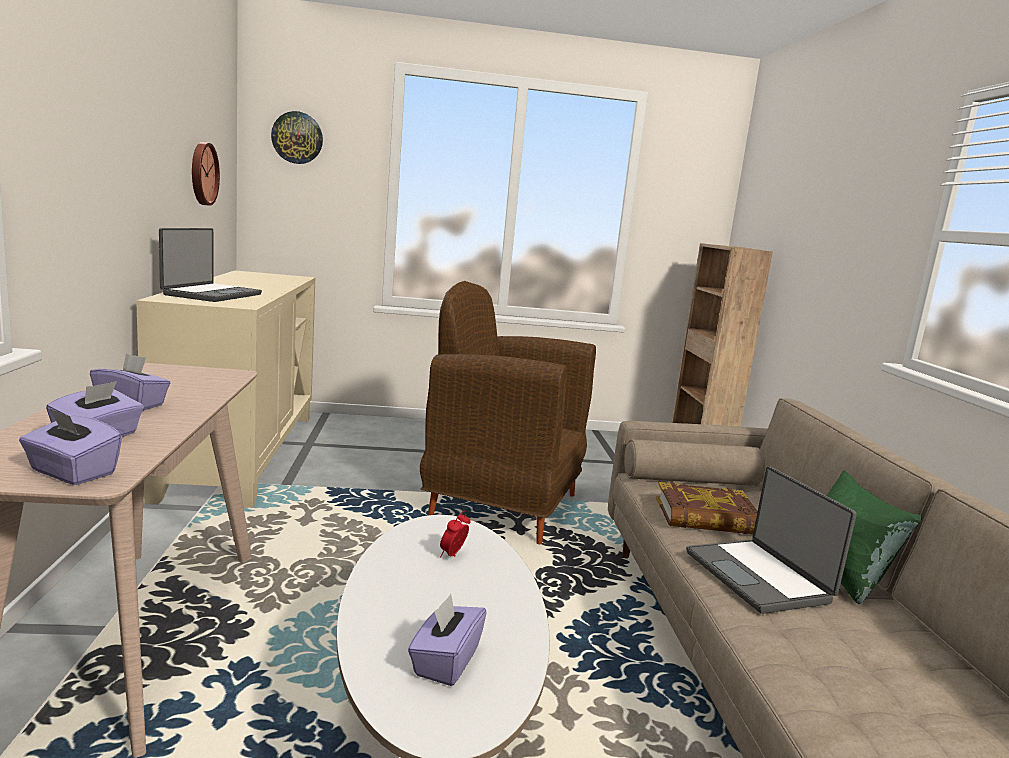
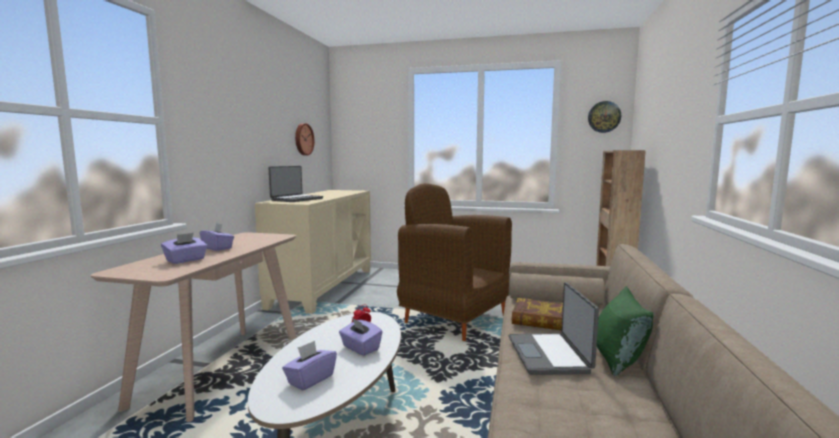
camera: 20 degrees right, 5 degrees down
purple tissue box [19,408,122,485] -> purple tissue box moved to [339,318,382,356]
wall clock [271,111,323,164] -> wall clock moved to [588,101,621,133]

